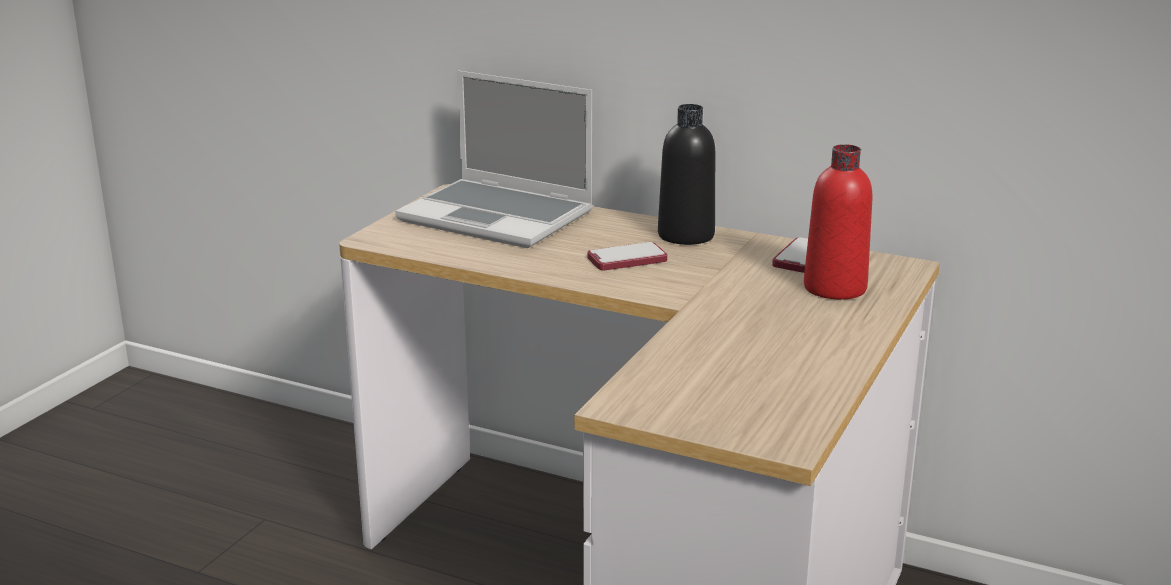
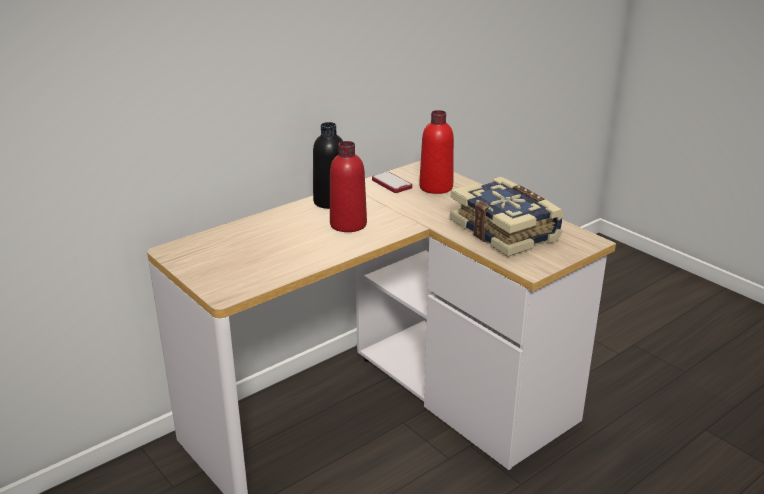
camera: 65 degrees left, 5 degrees up
laptop [395,70,593,248] -> none
phone [587,242,667,271] -> red bottle [330,141,367,232]
none -> book [450,177,564,257]

